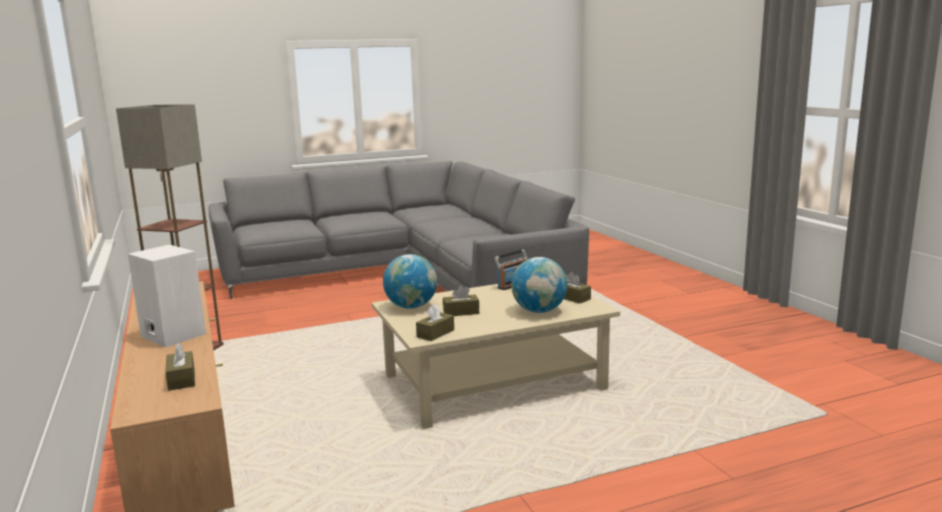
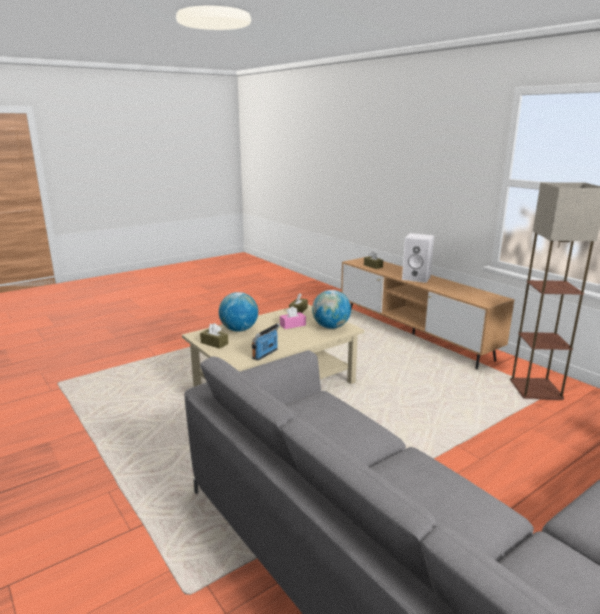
camera: 165 degrees right, 5 degrees up
brown tissue box [443,285,479,316] -> pink tissue box [280,306,306,329]

